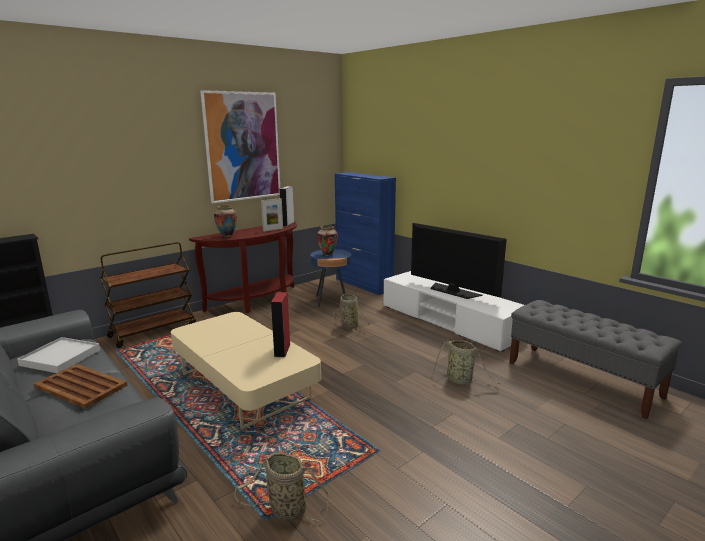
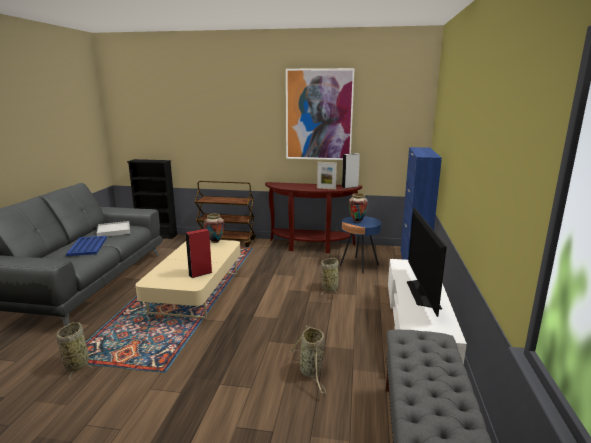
camera: 50 degrees right, 0 degrees up
brown tray [34,364,127,409] -> blue tray [66,236,107,256]
vase [214,205,237,238] -> vase moved to [204,214,224,243]

